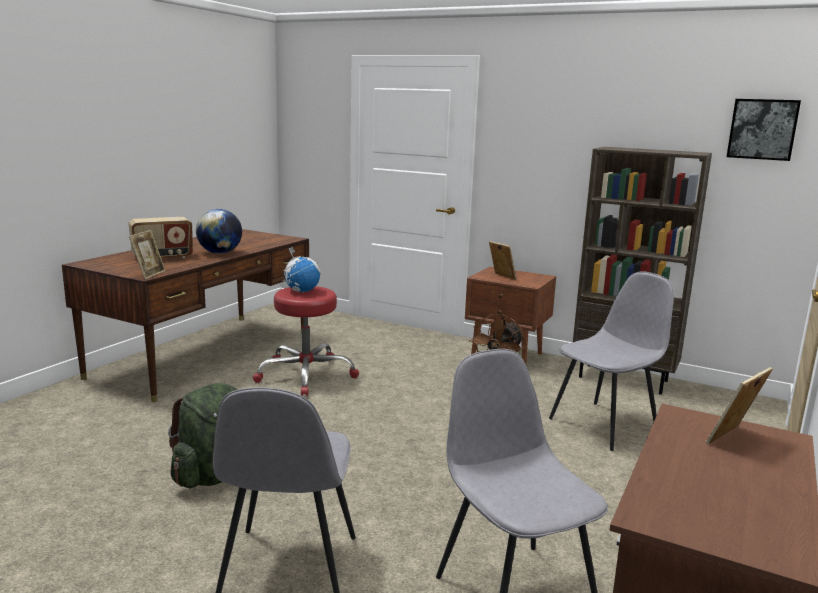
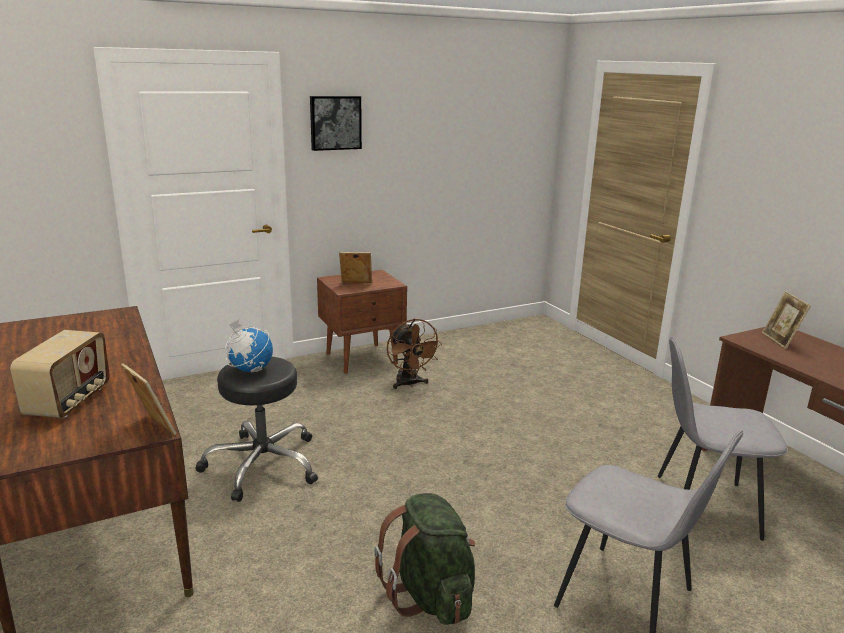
camera: 55 degrees left, 5 degrees up
globe [196,209,242,254] -> none
red stool [253,286,359,396] -> black stool [195,357,318,502]
grey chair [549,271,674,451] -> none
brown bookcase [573,147,712,395] -> none
picture [727,99,801,161] -> picture moved to [310,96,362,151]

